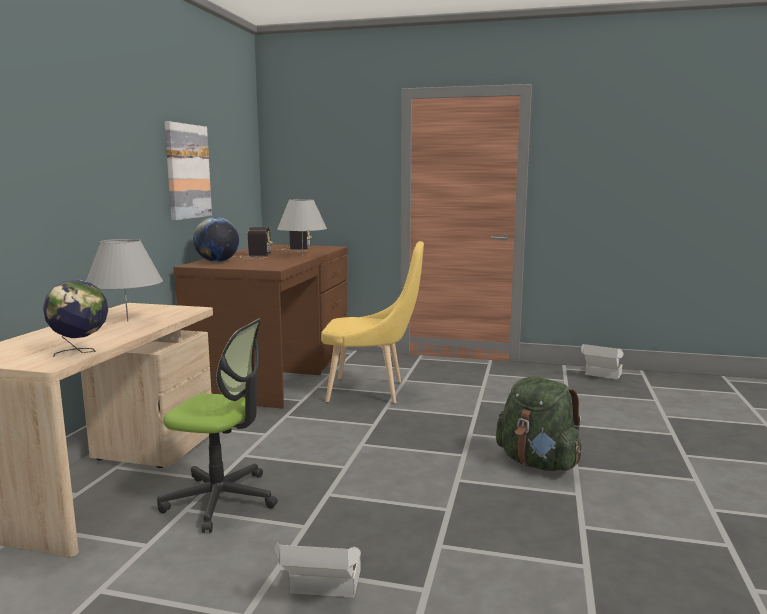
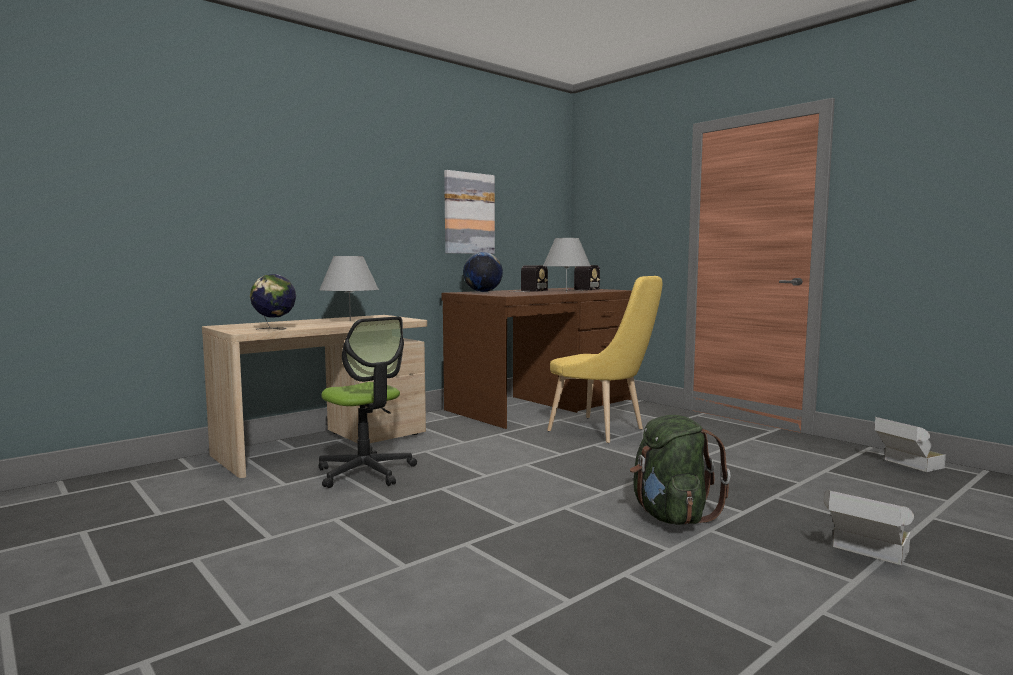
camera: 35 degrees right, 5 degrees down
cardboard box [274,542,361,598] -> cardboard box moved to [824,490,914,566]

